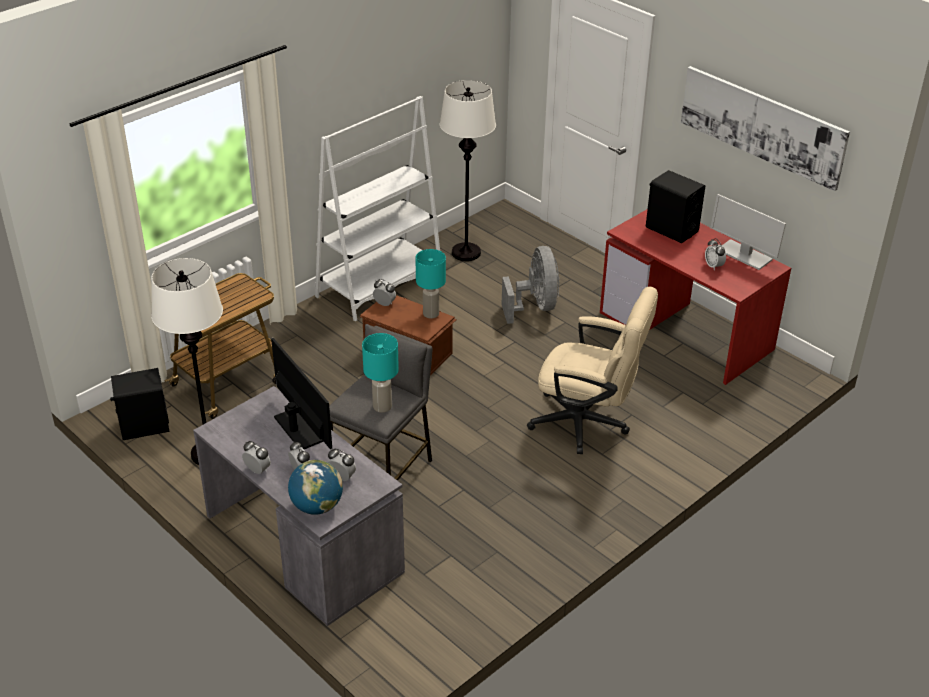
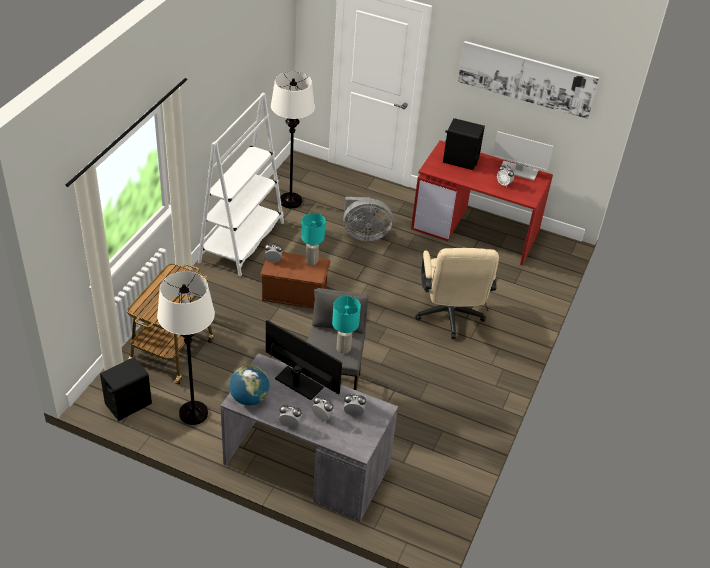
camera: 25 degrees left, 5 degrees up
globe [288,460,343,515] -> globe moved to [229,365,269,405]
grey fan [502,246,560,324] -> grey fan turned 120 degrees clockwise [343,197,393,241]
beige office chair [527,287,658,454] -> beige office chair turned 90 degrees clockwise [415,248,499,339]

